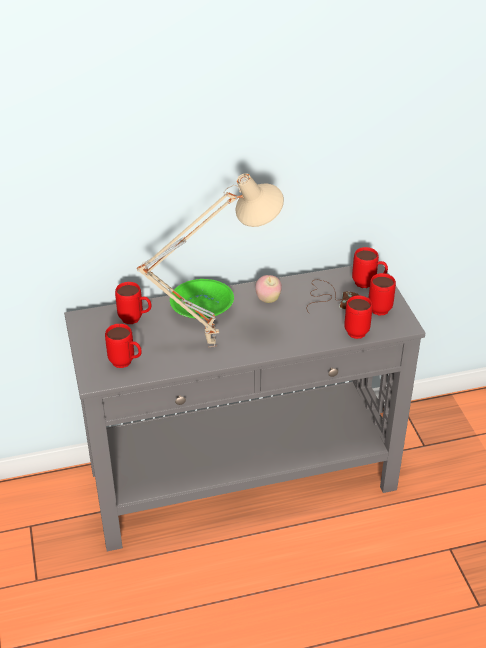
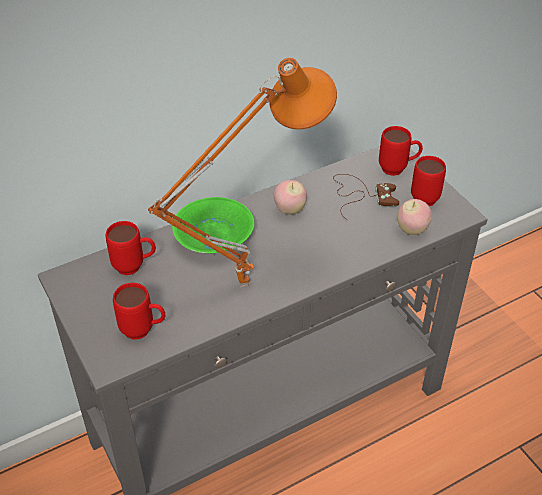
camera: 15 degrees left, 5 degrees up
beige table lamp [137,173,284,347] -> orange table lamp [148,58,337,288]
red mug [344,296,373,339] -> apple [397,199,432,235]

